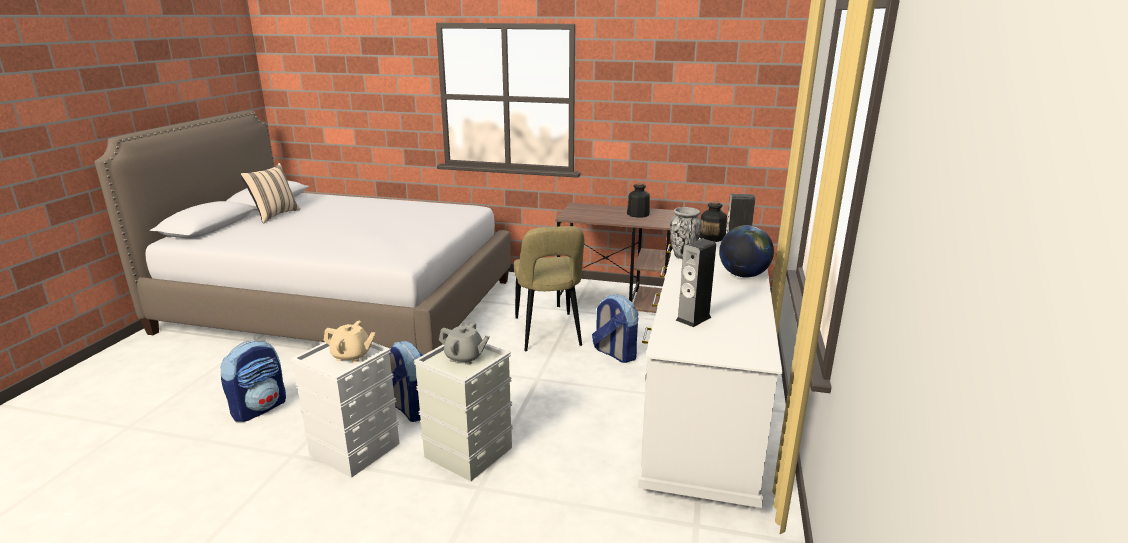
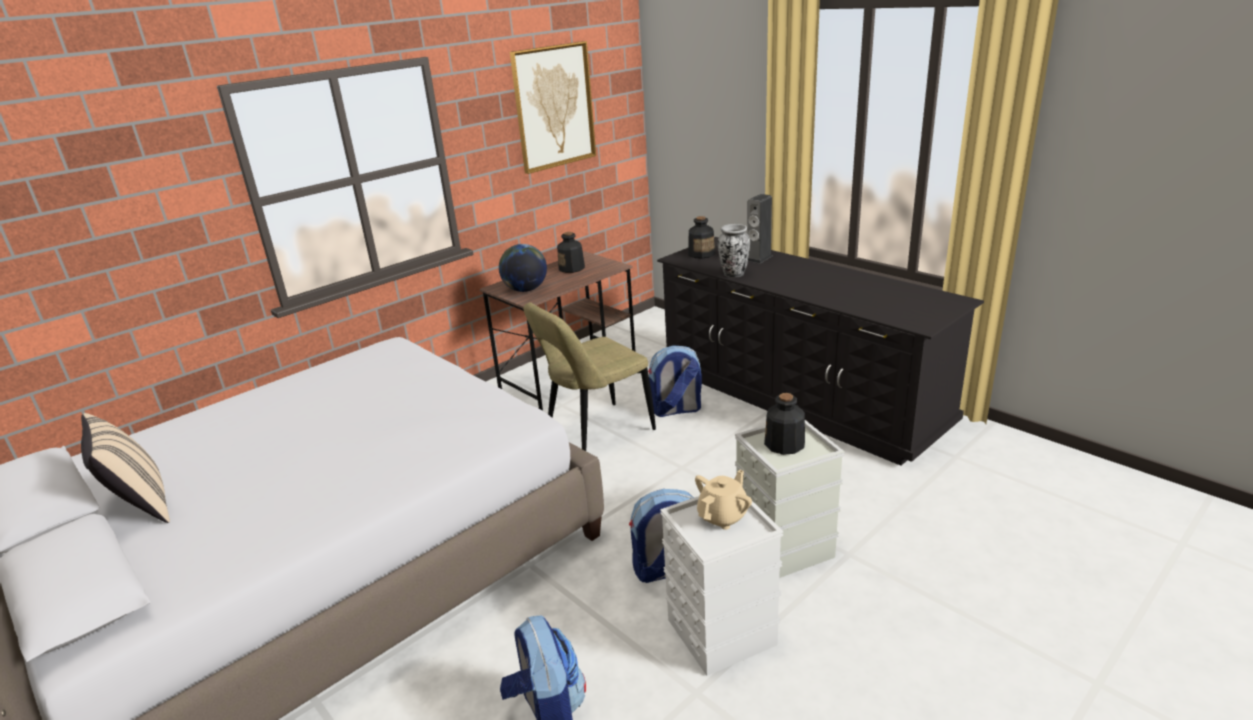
camera: 55 degrees left, 5 degrees up
grey teapot [439,323,490,365] -> bottle [764,393,805,455]
beige chair [514,226,585,351] -> beige chair turned 120 degrees clockwise [523,302,656,451]
white dresser [638,238,782,509] -> black dresser [657,237,984,466]
speaker [676,238,716,327] -> none
globe [719,225,774,278] -> globe moved to [499,244,547,292]
none -> picture [510,41,596,174]

